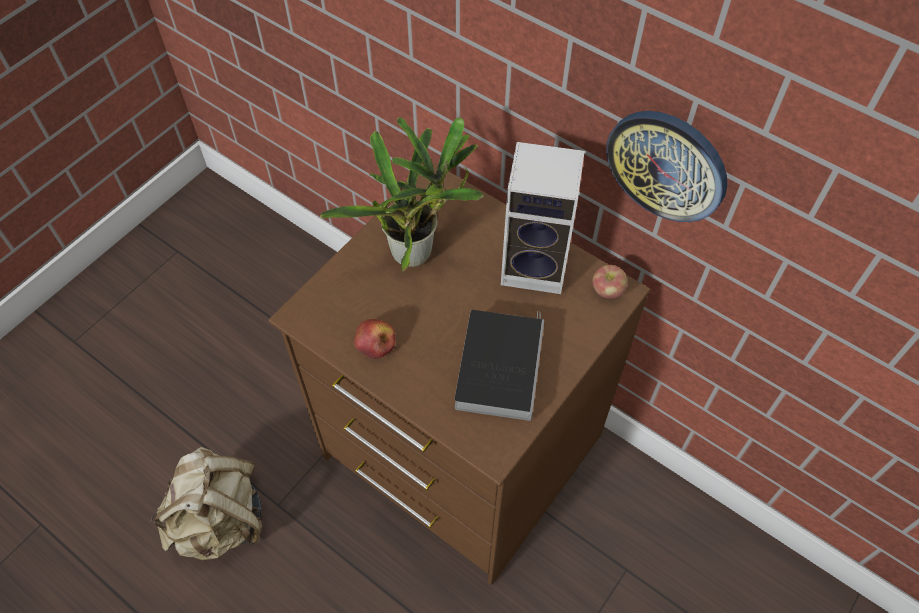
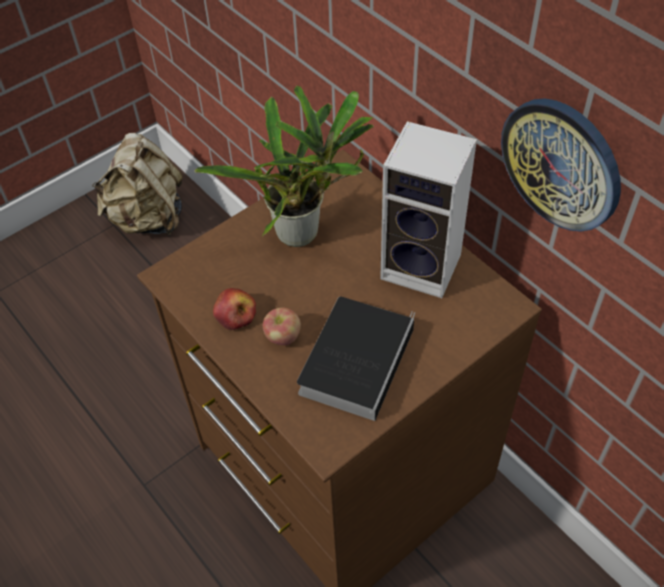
camera: 15 degrees right, 5 degrees down
beige backpack [150,447,263,561] -> beige backpack moved to [92,133,183,236]
apple [592,265,627,298] -> apple moved to [263,308,301,345]

